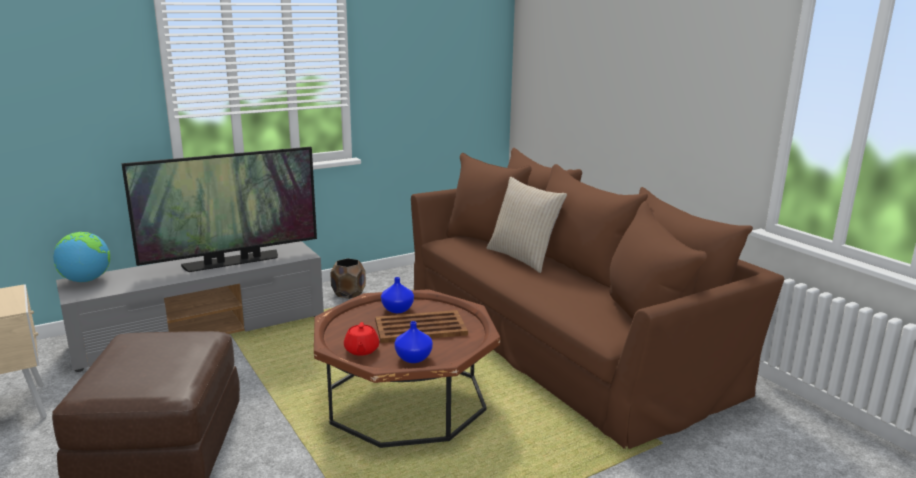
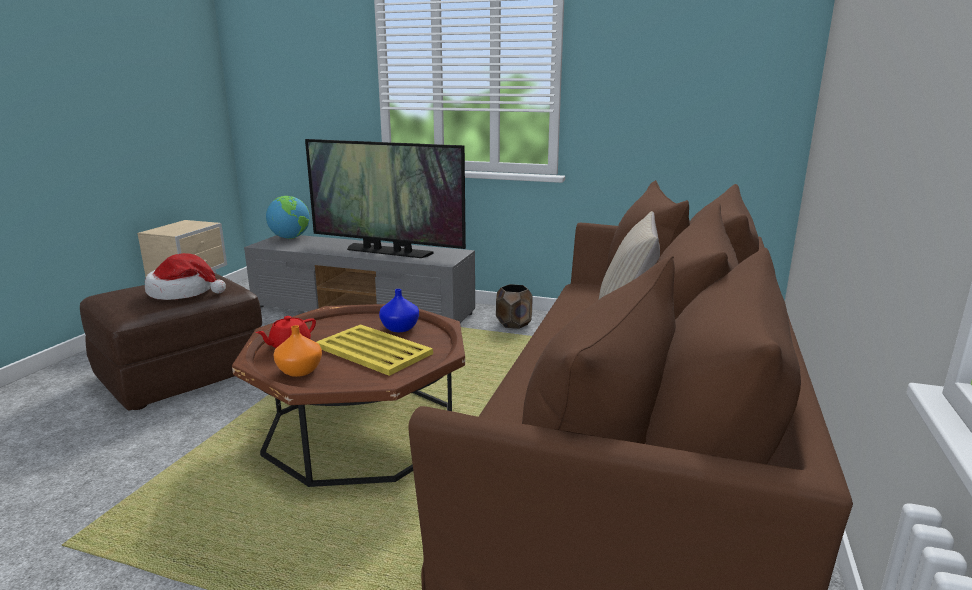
camera: 50 degrees right, 0 degrees up
brown tray [375,310,468,343] -> yellow tray [317,324,433,376]
blue vase [394,321,433,363] -> orange vase [273,325,322,377]
none -> hat [145,253,226,300]

